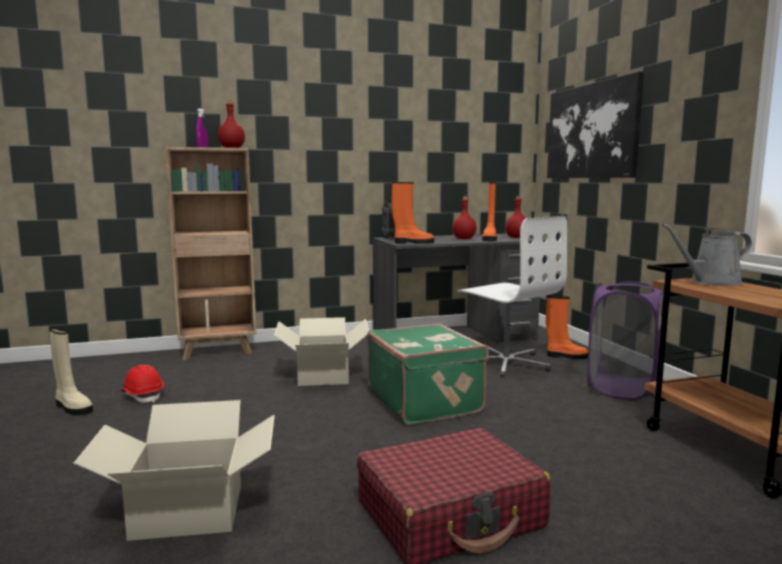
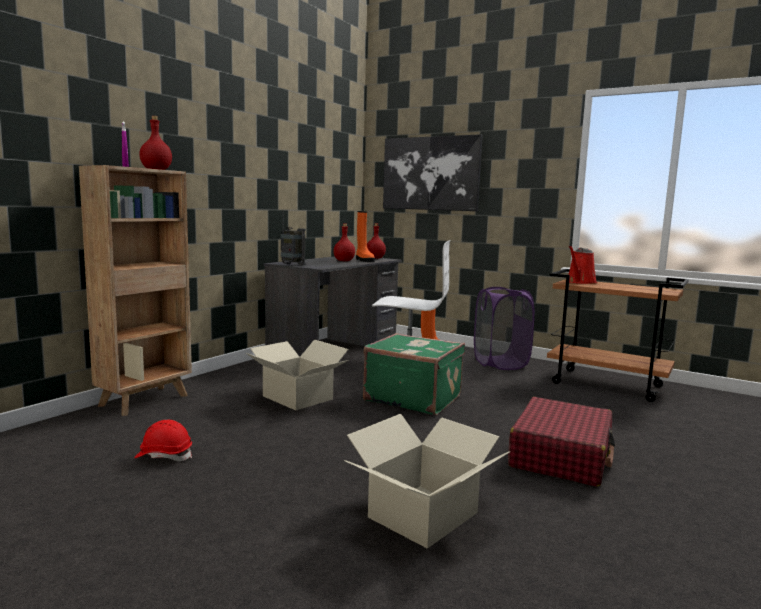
camera: 40 degrees left, 0 degrees up
beige boot [49,328,93,415] -> none
orange boot [392,182,434,244] -> none
grey watering can [662,224,752,286] -> red watering can [568,246,597,284]

